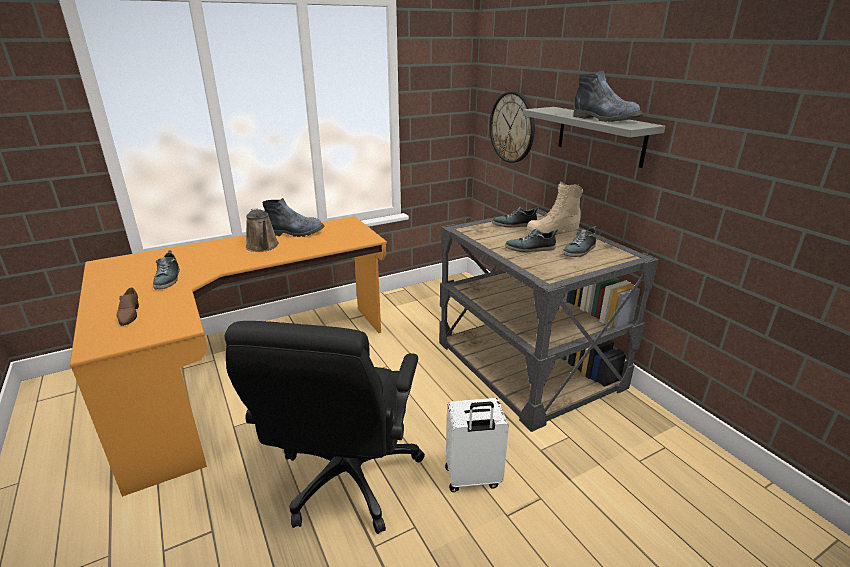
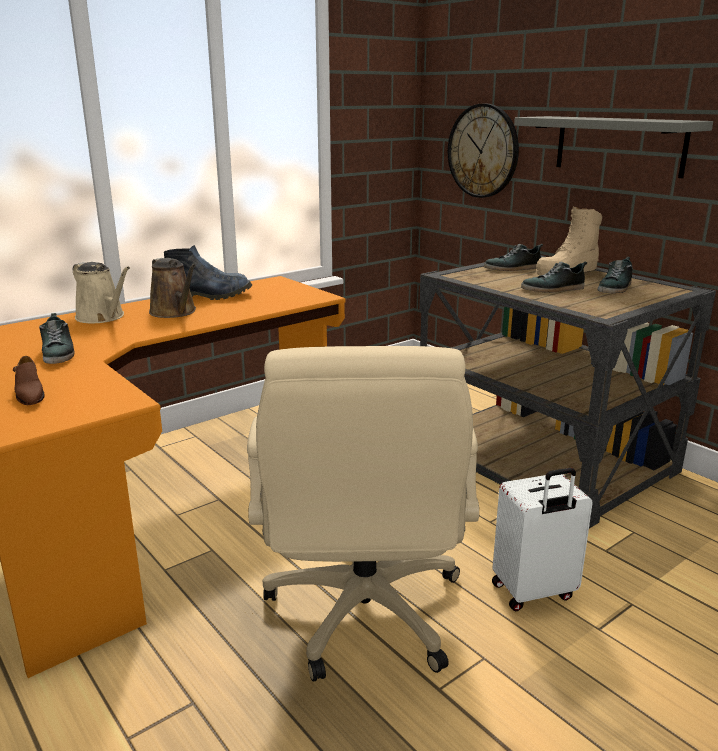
camera: 10 degrees left, 5 degrees down
black office chair [225,321,425,534] -> beige office chair [247,346,479,682]
boot [573,70,643,122] -> none
none -> beige watering can [73,262,130,323]

